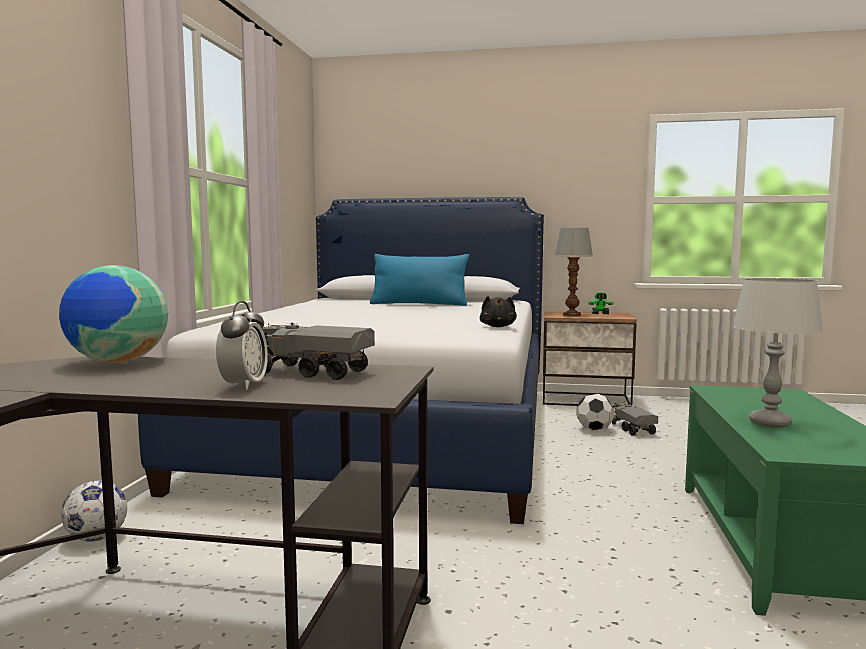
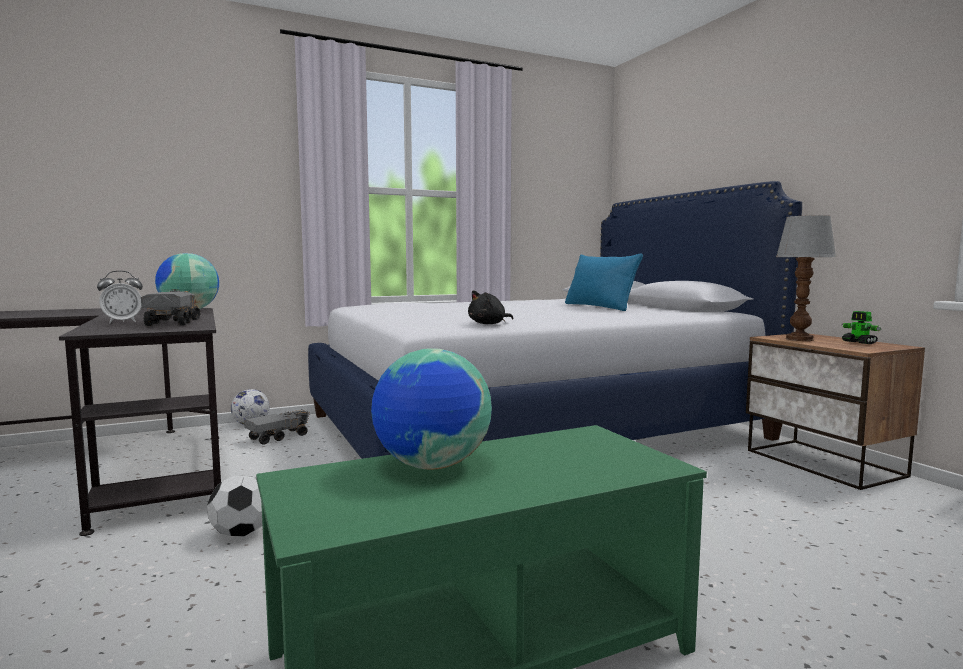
camera: 55 degrees right, 0 degrees up
football [576,394,614,431] -> football moved to [207,475,262,536]
toy truck [612,402,658,436] -> toy truck moved to [244,409,310,445]
grey table lamp [732,278,823,428] -> globe [371,348,492,469]

